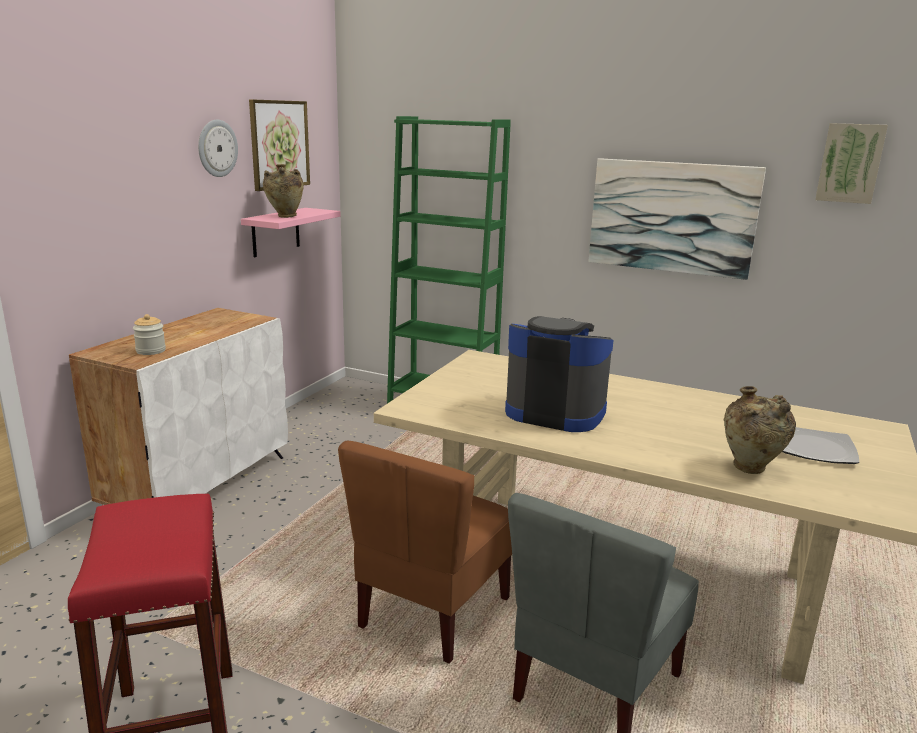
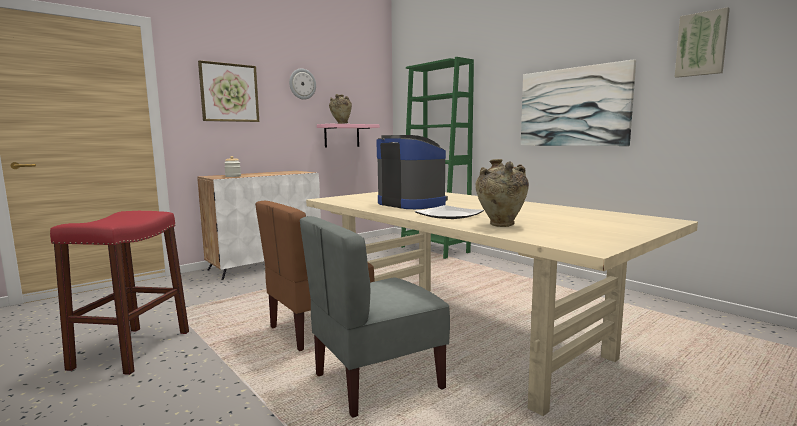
camera: 25 degrees right, 10 degrees down
picture [249,99,310,191] -> picture moved to [198,60,259,122]
plate [782,427,859,464] -> plate moved to [414,205,484,219]

